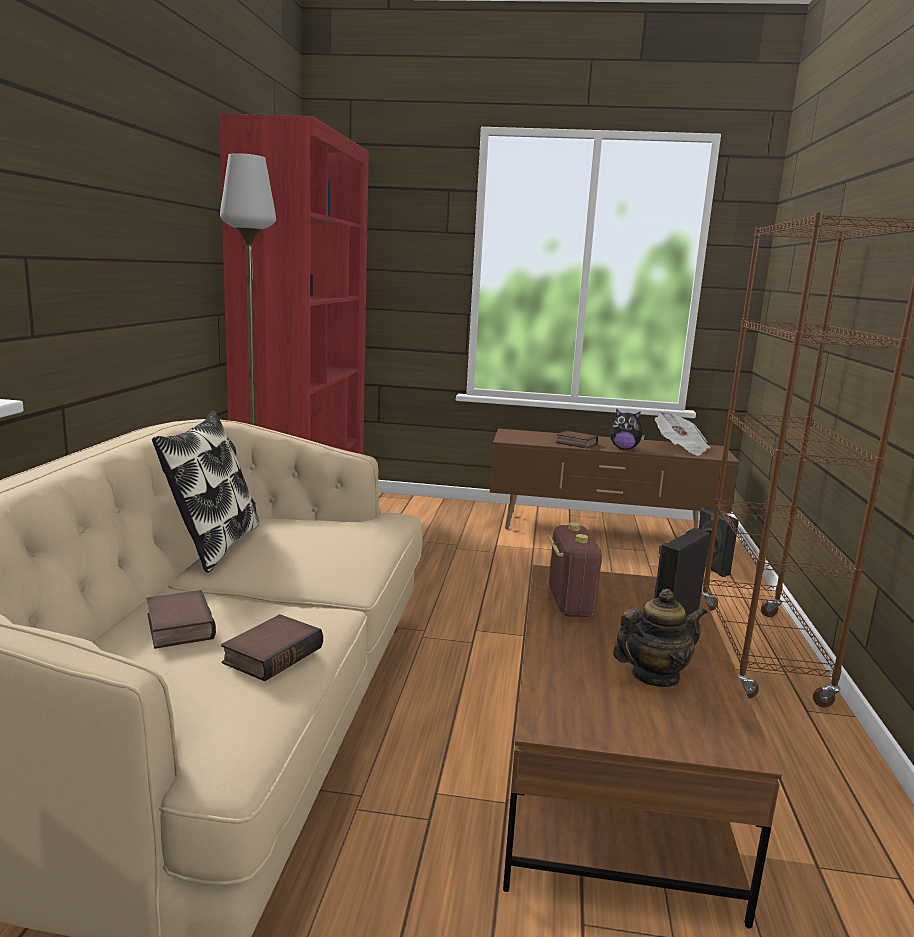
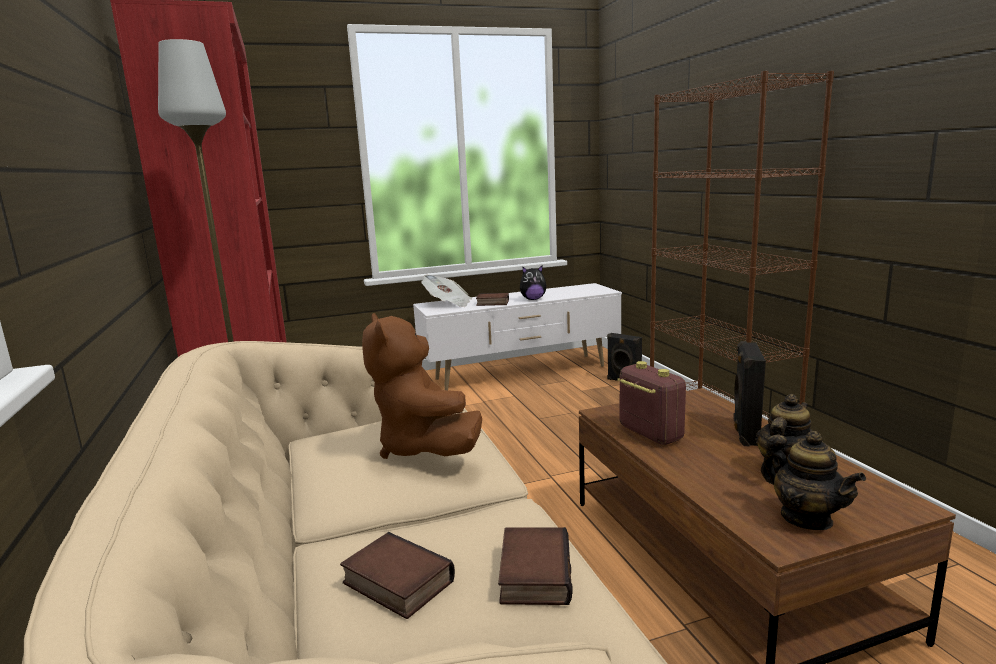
camera: 25 degrees left, 0 degrees up
pillow [152,411,260,573] -> none
brown tv stand [490,429,740,529] -> white tv stand [413,283,622,390]
newspaper [655,411,711,456] -> newspaper moved to [421,275,472,307]
none -> brown plush toy [362,313,482,459]
none -> teapot [761,431,866,530]

